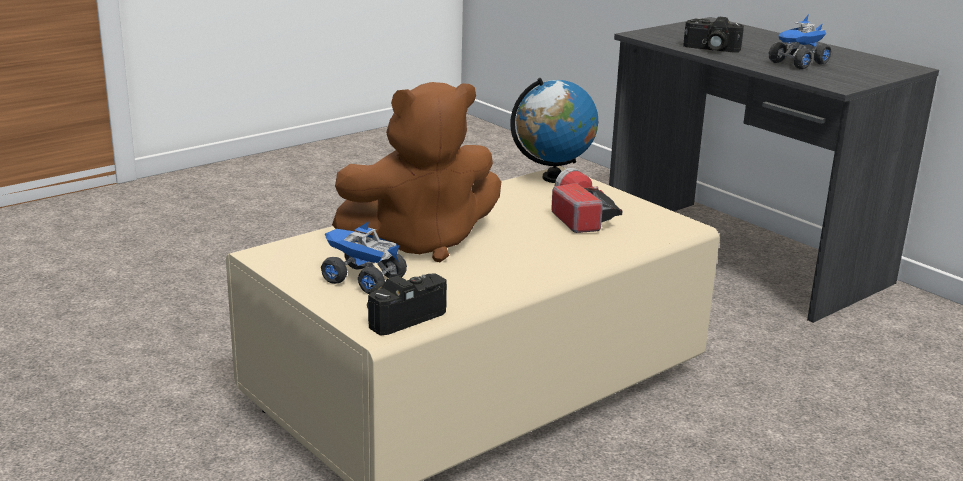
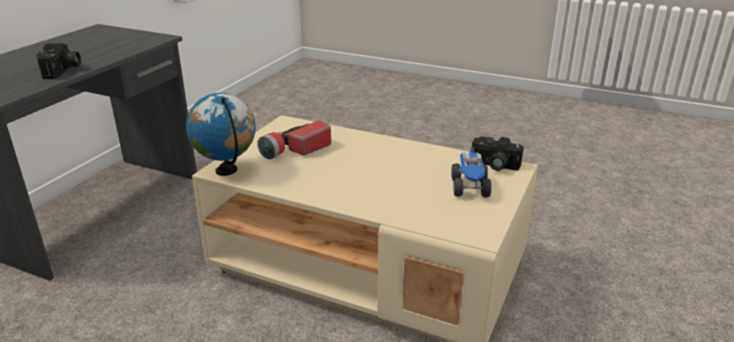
camera: 115 degrees left, 5 degrees up
brown plush toy [332,82,501,262] -> none
toy truck [769,15,831,69] -> none

